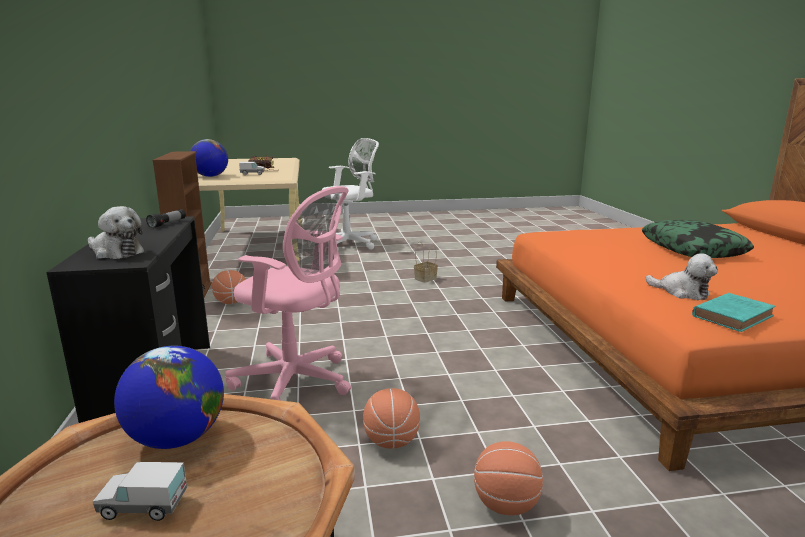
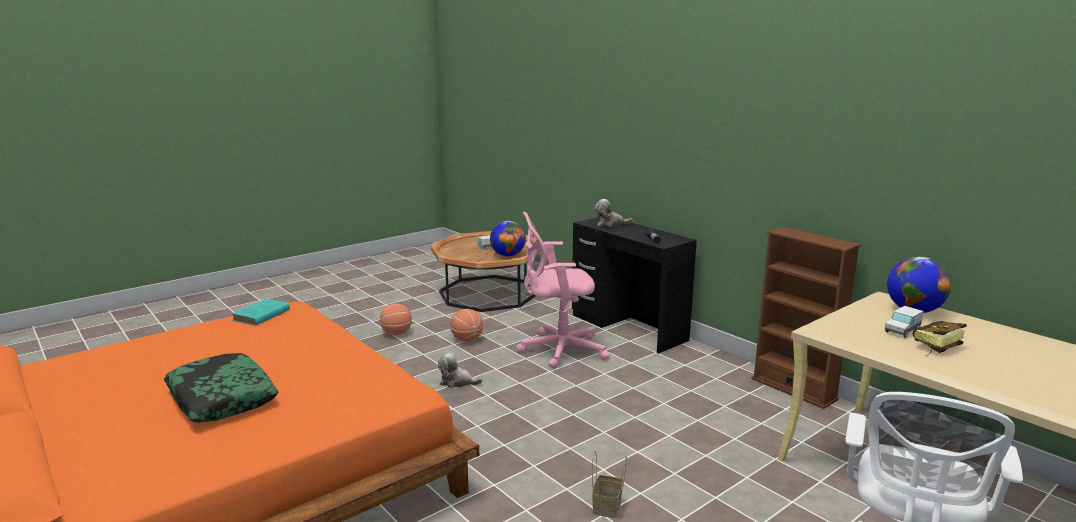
camera: 150 degrees right, 0 degrees up
basketball [212,270,246,304] -> none
plush toy [646,253,718,300] -> plush toy moved to [438,353,482,388]

